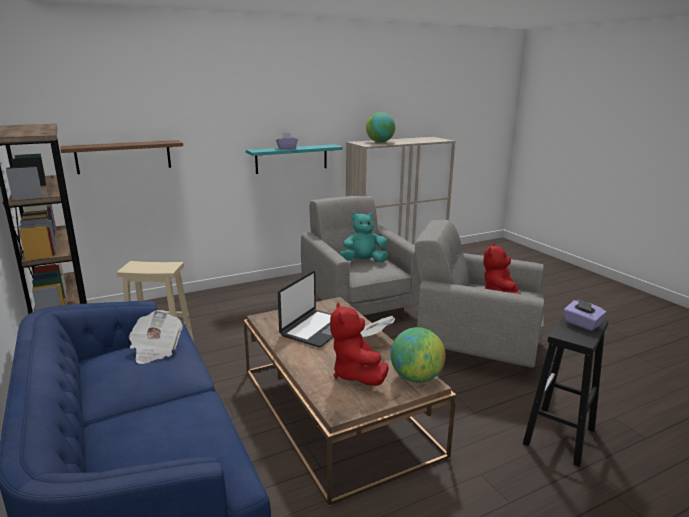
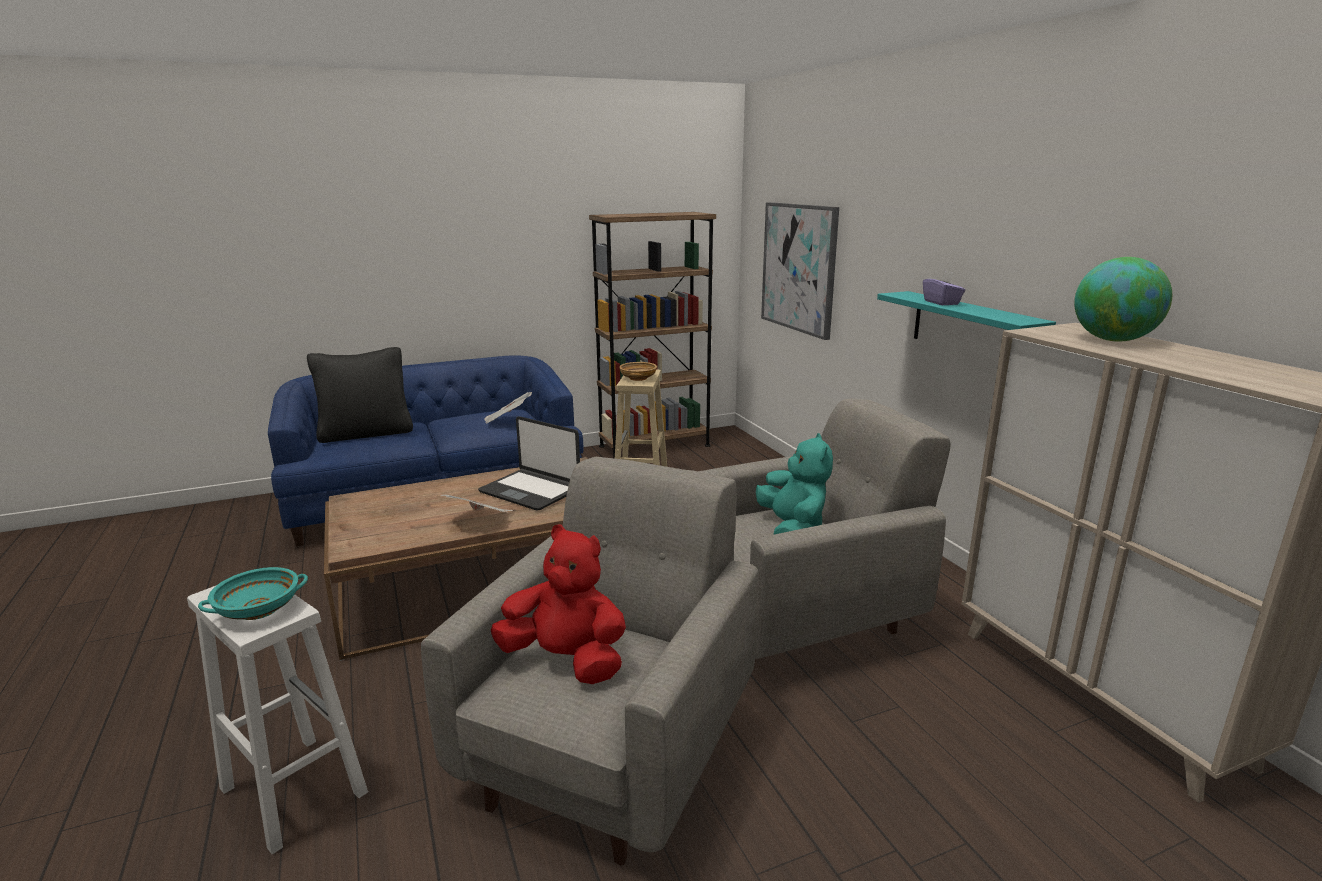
camera: 95 degrees right, 0 degrees up
brown shelf [60,140,183,174] -> picture [761,202,839,340]
red plush toy [330,302,389,386] -> none
globe [390,327,446,383] -> none
black stool [523,314,608,467] -> white stool [187,586,368,854]
purple tissue box [564,299,606,331] -> turquoise bowl [198,567,308,620]
none -> black pillow [307,347,413,443]
none -> beige bowl [619,362,657,381]

